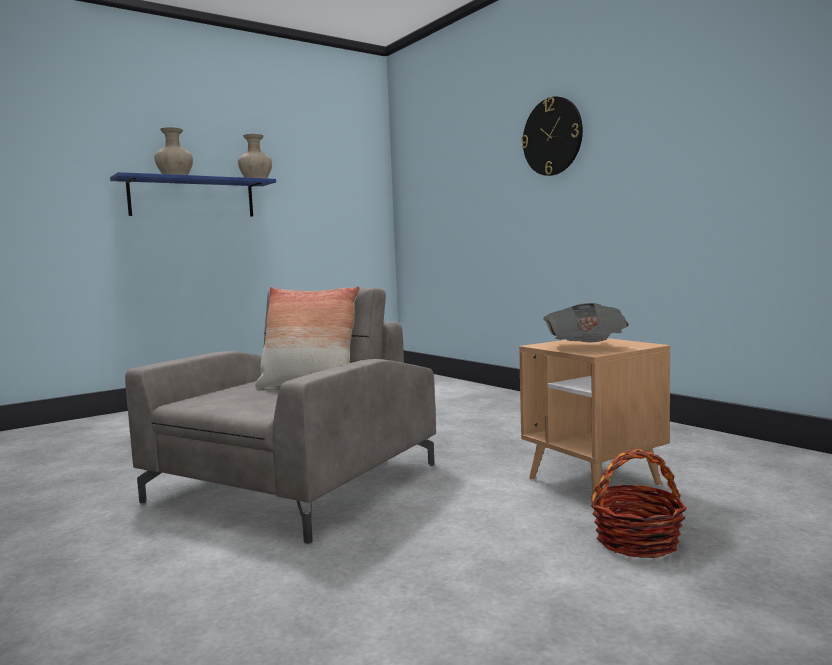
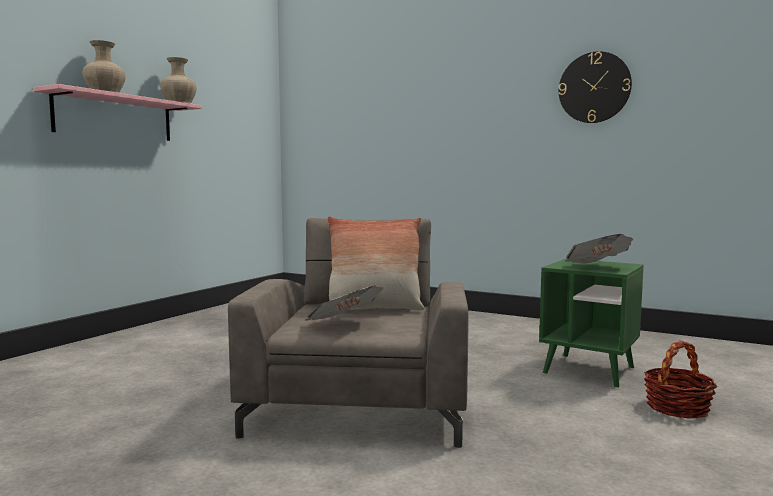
camera: 25 degrees left, 0 degrees up
blue shelf [110,172,276,217] -> pink shelf [33,84,202,141]
brown side table [519,338,670,494] -> green side table [539,259,644,388]
wall clock [521,96,583,176] -> wall clock moved to [559,51,632,123]
none -> newspaper [305,286,383,321]

